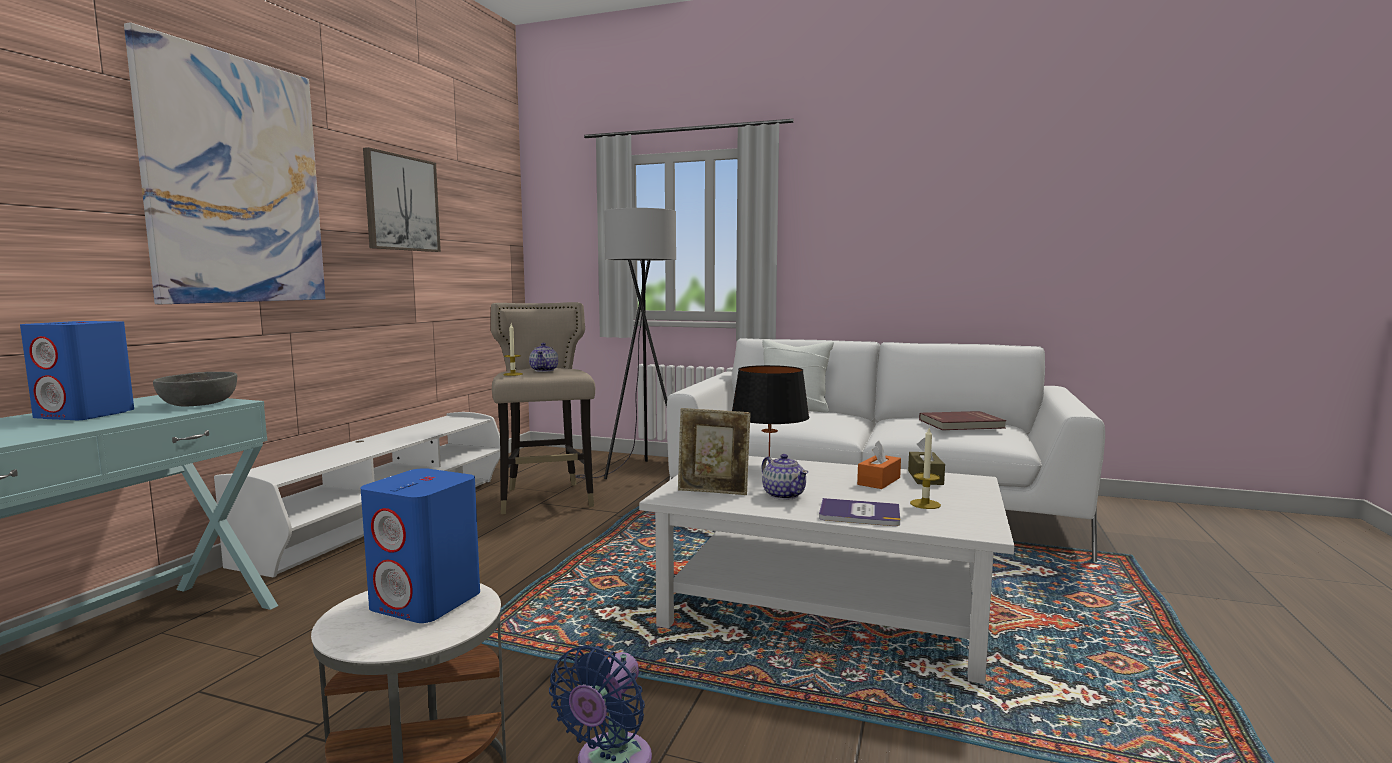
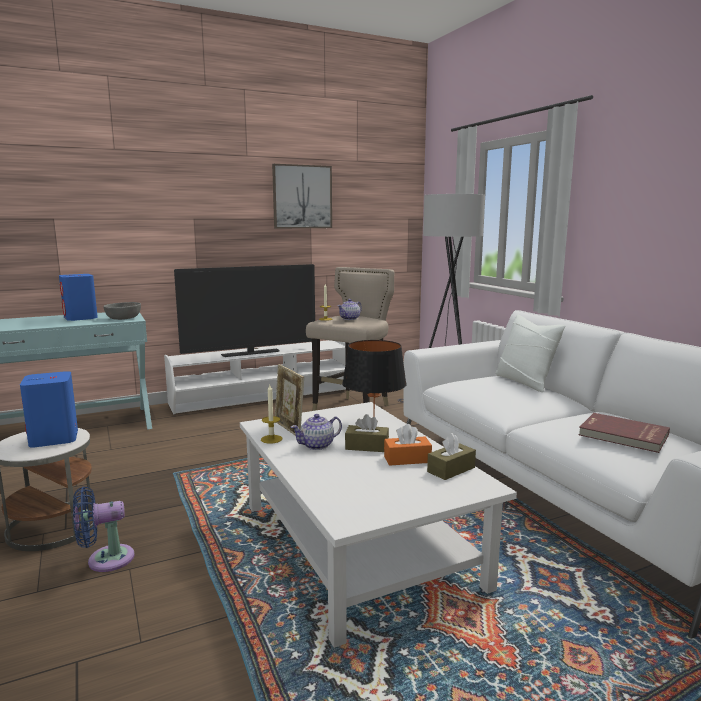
camera: 45 degrees right, 5 degrees up
picture [124,22,326,304] -> none
teapot [762,454,808,500] -> teapot turned 45 degrees clockwise [291,414,342,450]
book [819,498,900,526] -> none
candle [910,428,941,509] -> candle moved to [261,385,282,444]
none -> television [174,264,315,357]
none -> brown tissue box [345,414,389,452]

